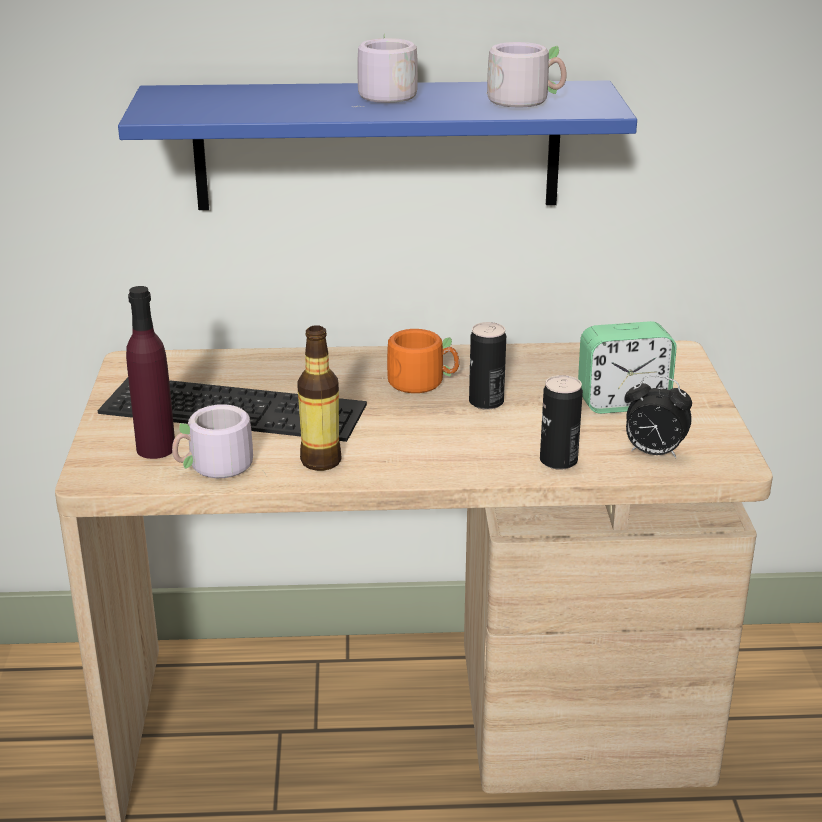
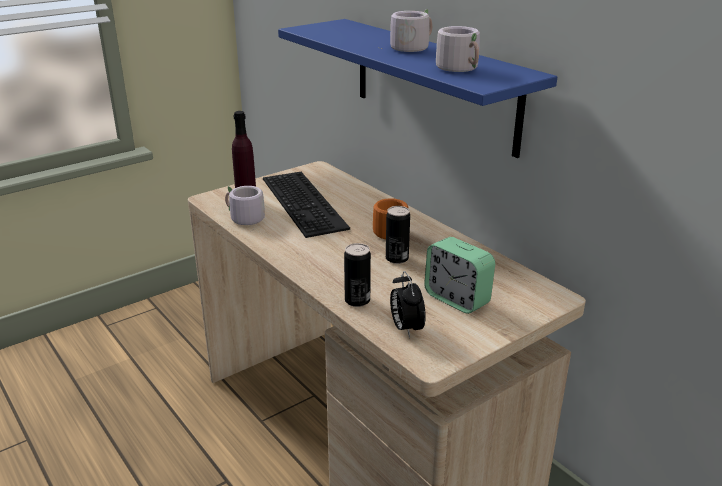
camera: 55 degrees right, 0 degrees up
bottle [297,325,341,471] -> none

